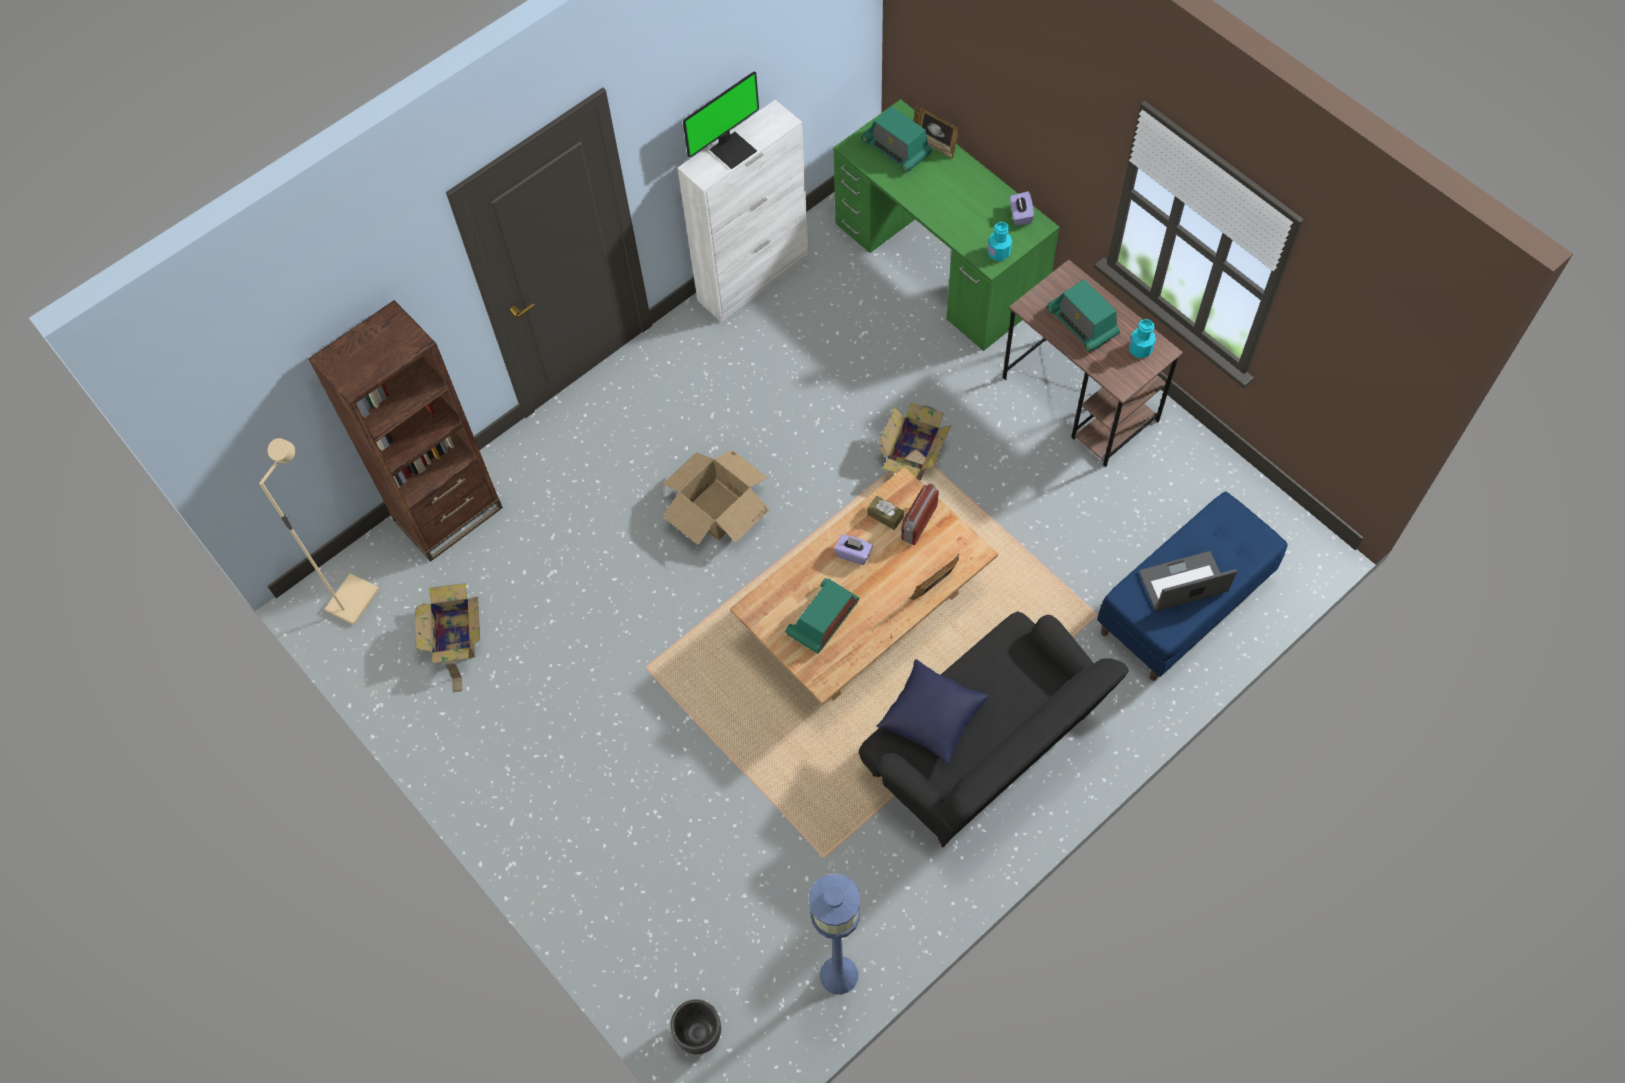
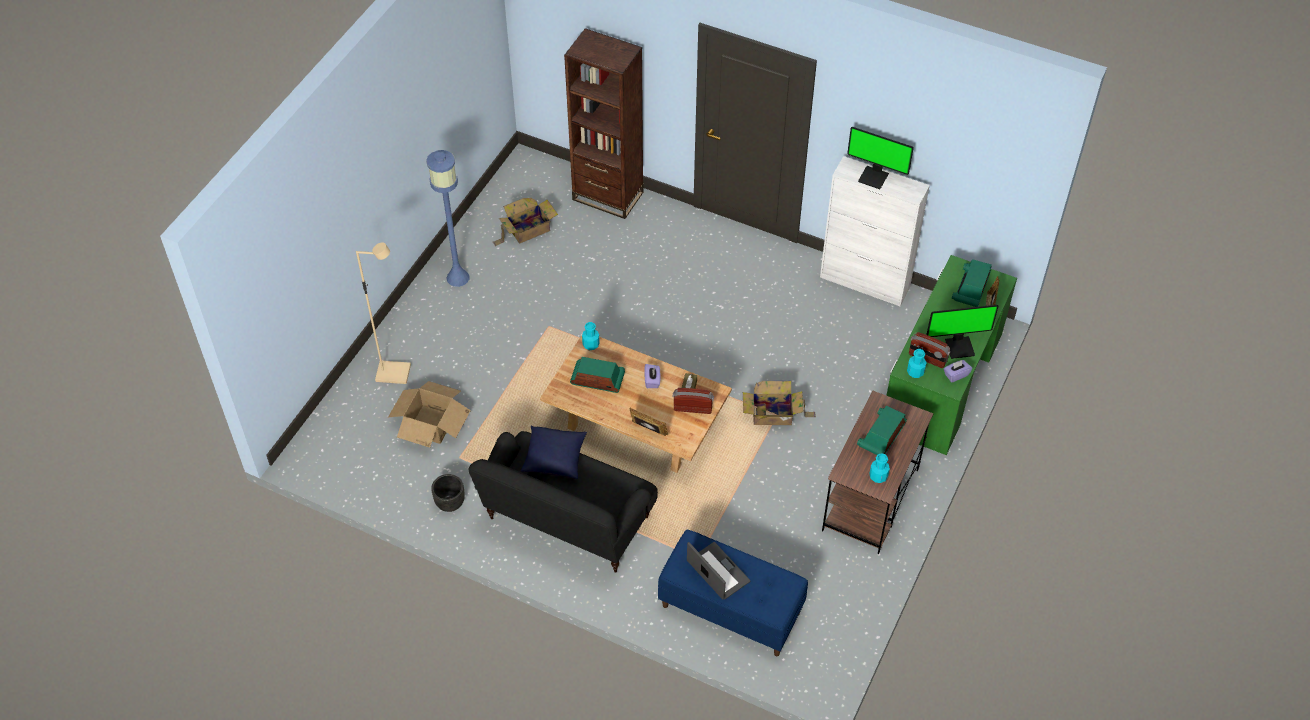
camera: 65 degrees right, 10 degrees down
beige floor lamp [259,438,380,625] -> beige floor lamp moved to [356,242,411,384]
cardboard box [663,450,769,546] -> cardboard box moved to [388,381,471,448]
black planter [670,999,721,1054] -> black planter moved to [431,474,465,512]
blue floor lamp [808,873,860,995] -> blue floor lamp moved to [426,150,469,287]
none -> turquoise bottle [582,322,600,350]
none -> radio [909,332,951,368]
none -> monitor [926,305,998,359]

